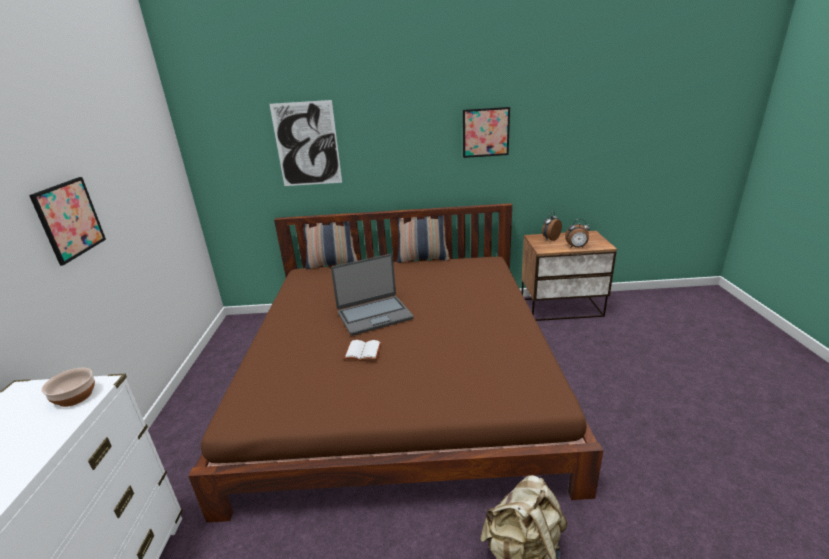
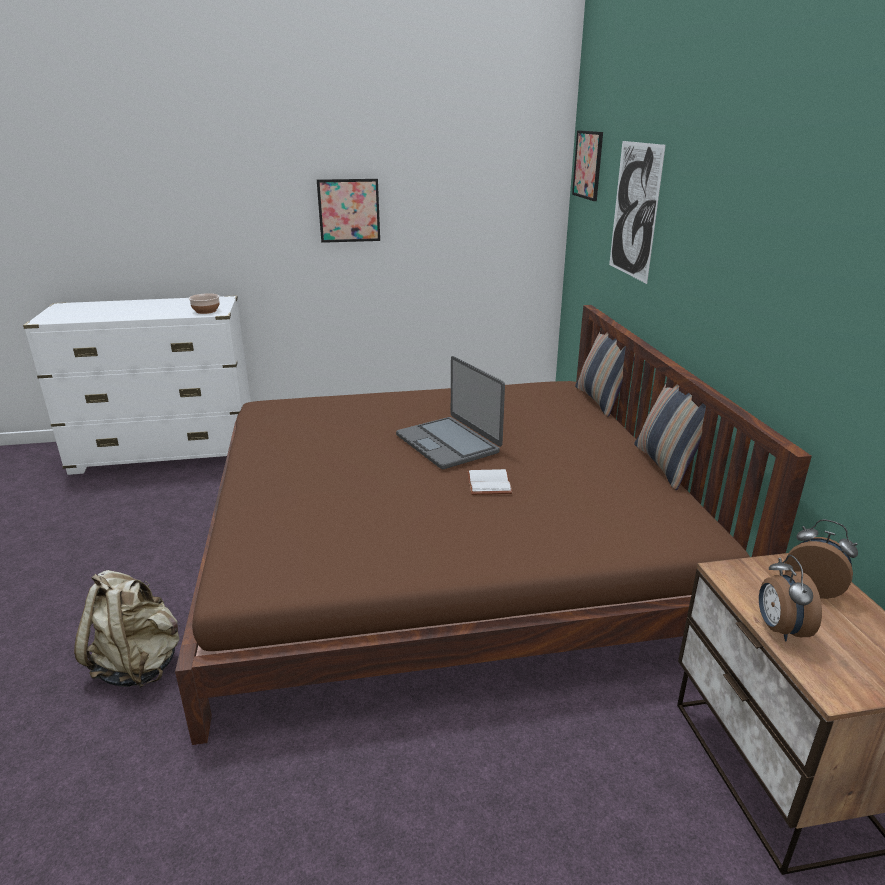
camera: 80 degrees right, 0 degrees up
white book [343,340,382,361] -> white book moved to [467,469,512,495]
picture [463,107,510,158] -> picture moved to [572,130,603,201]

